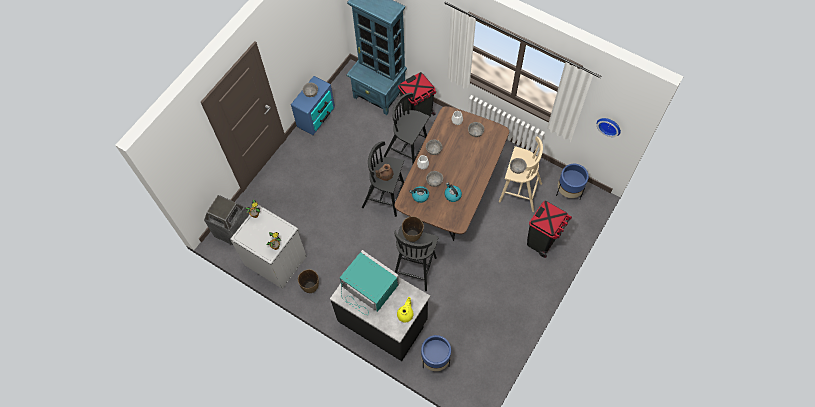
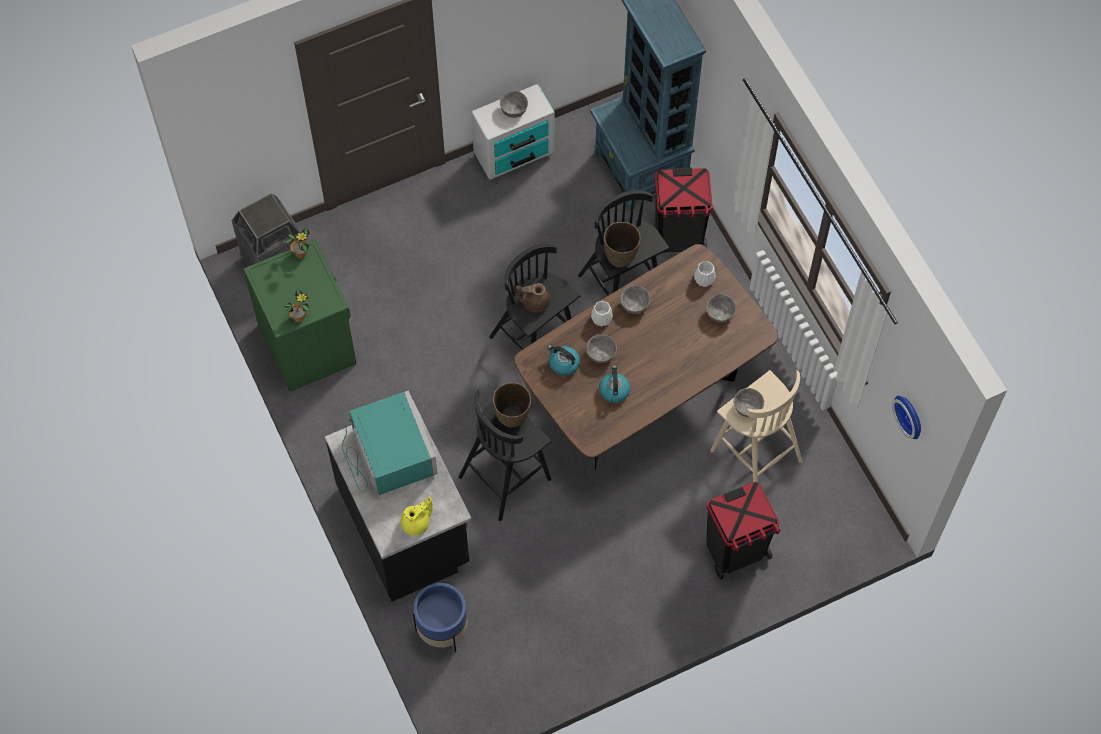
camera: 30 degrees right, 0 degrees up
white washing machine [230,205,307,289] -> green washing machine [243,240,357,392]
blue nightstand [291,76,335,135] -> white nightstand [471,84,554,180]
brown vase [298,269,319,293] -> brown vase moved to [604,222,641,268]
blue planter [556,164,589,200] -> none

